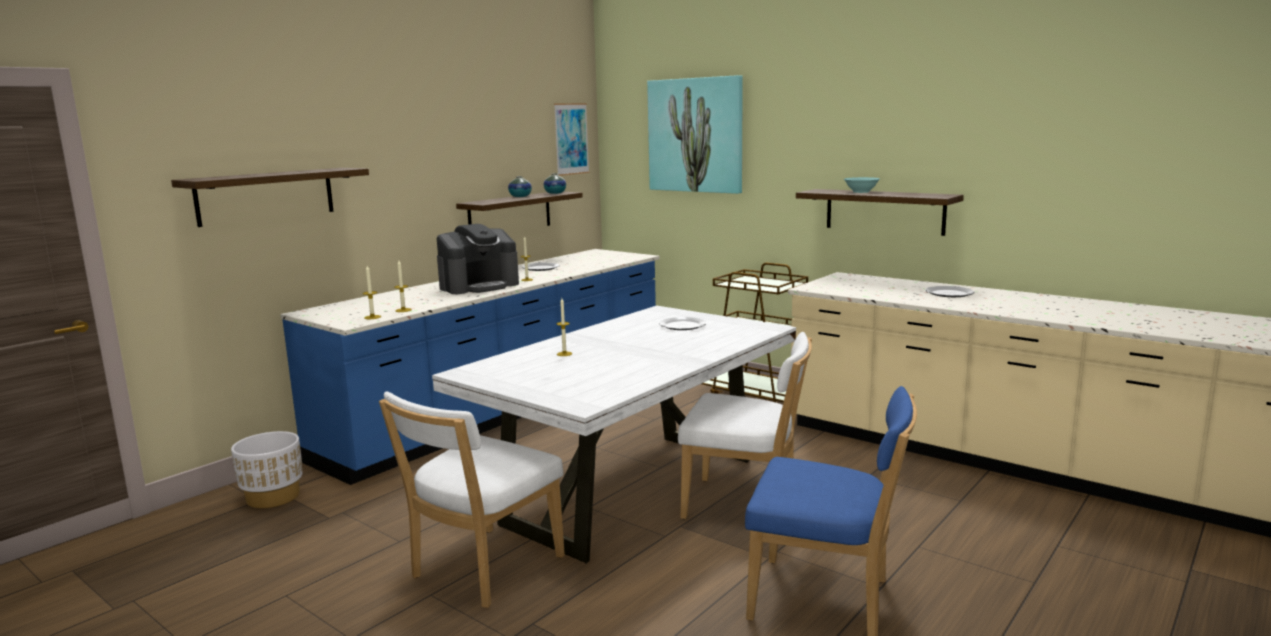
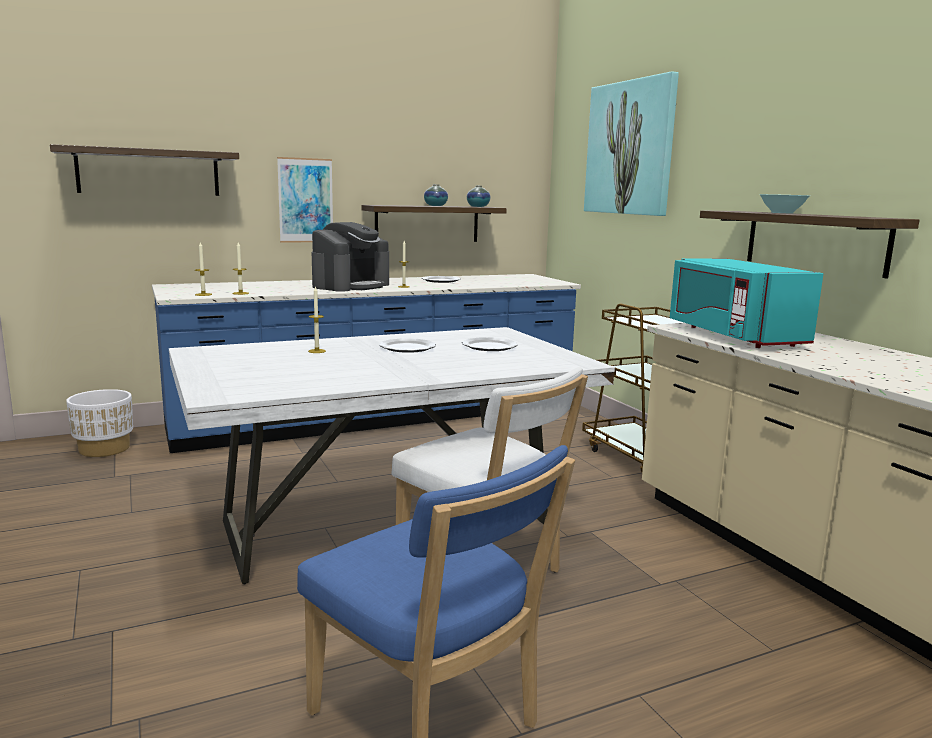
camera: 25 degrees right, 0 degrees up
white chair [379,391,565,608] -> none
coffee machine [437,224,519,294] -> coffee machine turned 45 degrees counterclockwise [312,222,389,292]
picture [554,103,590,176] -> picture moved to [277,157,333,242]
plate [925,286,975,297] -> plate moved to [379,338,436,353]
none -> turquoise microwave [670,258,823,348]

